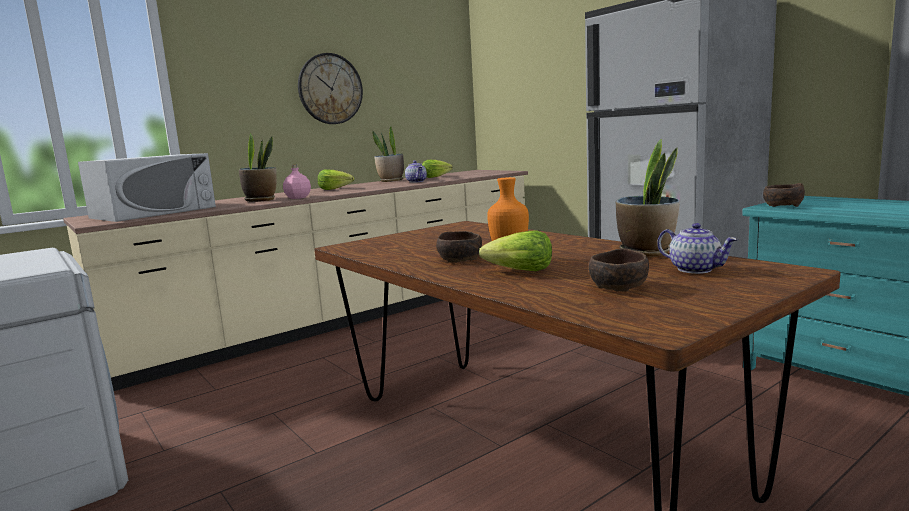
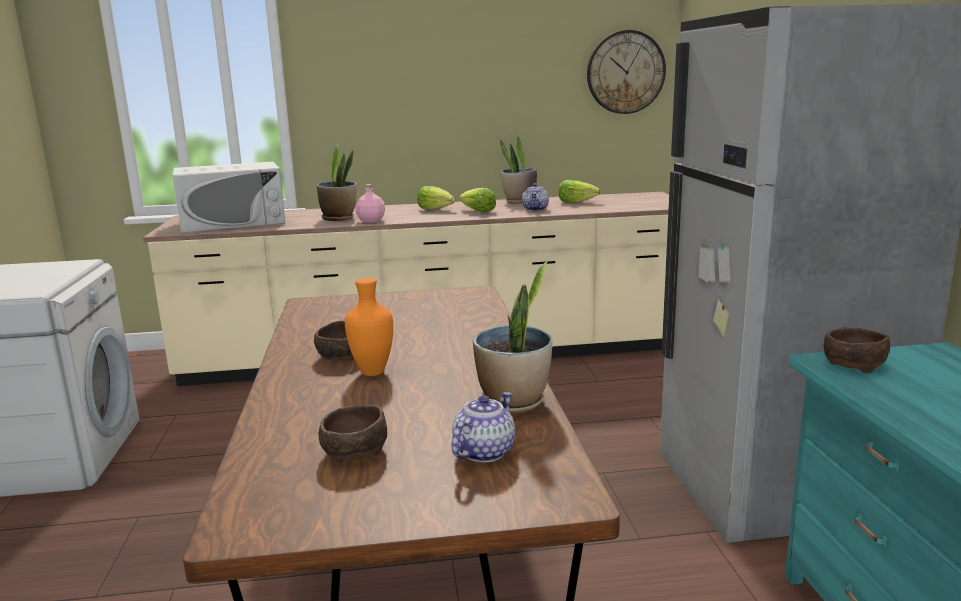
camera: 30 degrees right, 5 degrees up
wall clock [298,53,363,124] -> wall clock moved to [587,30,666,114]
lettuce [479,230,552,271] -> lettuce moved to [459,188,496,212]
teapot [657,223,738,274] -> teapot turned 135 degrees counterclockwise [452,392,515,463]

